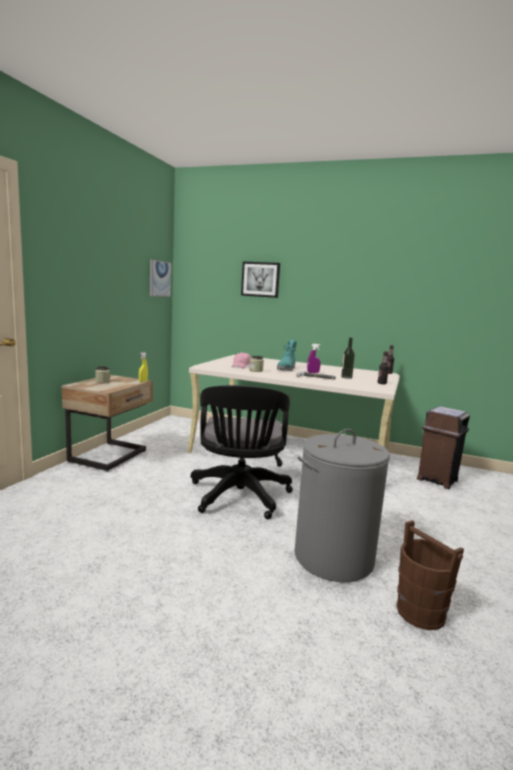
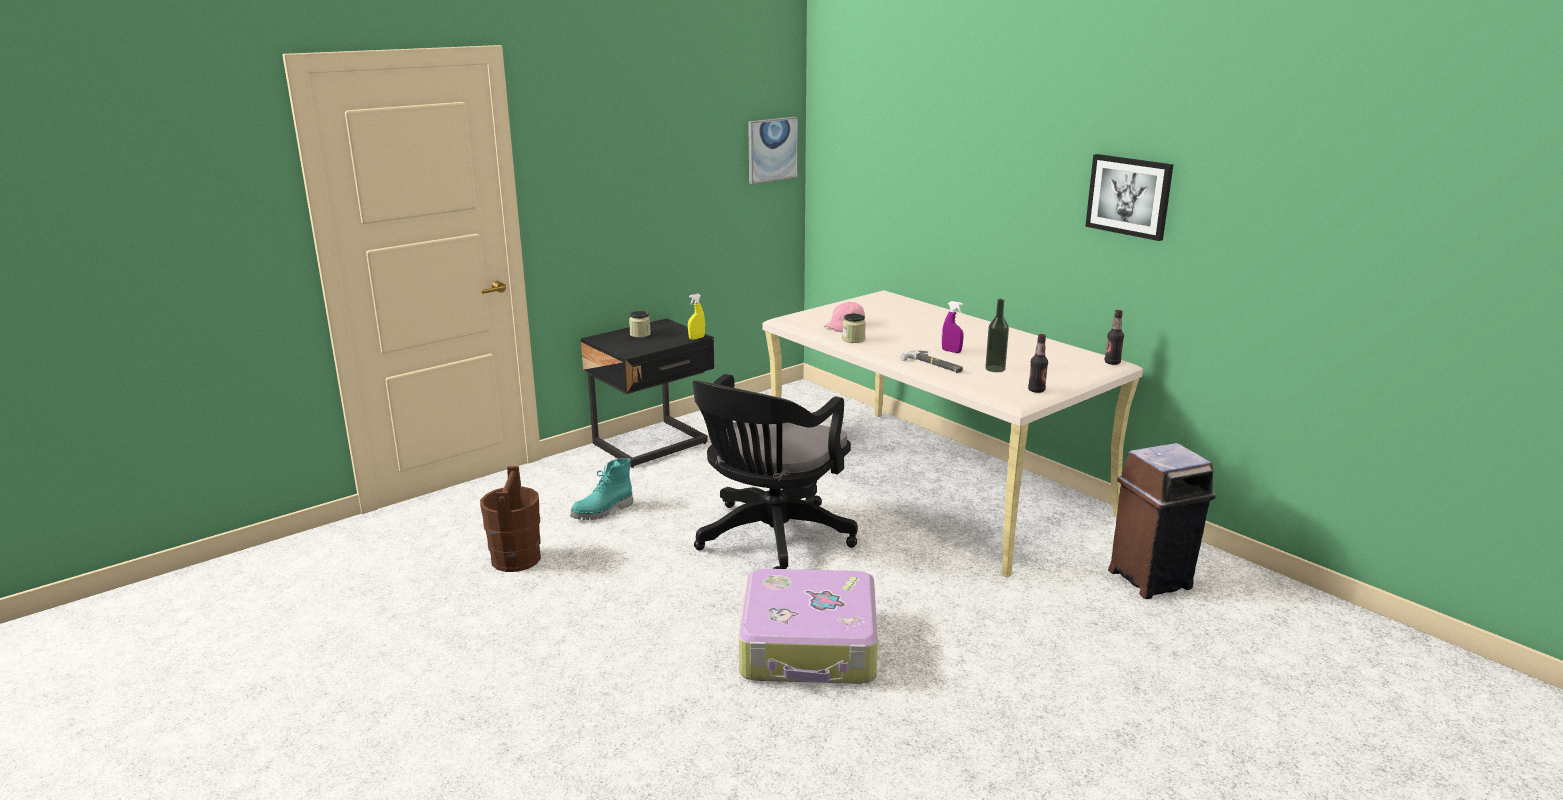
camera: 30 degrees right, 10 degrees up
beige nightstand [62,375,153,472] -> black nightstand [581,318,714,468]
picture [241,262,280,298] -> picture moved to [1085,154,1174,241]
turquoise boot [277,340,297,371] -> turquoise boot moved to [570,458,633,520]
grey laundry basket [294,429,390,582] -> suitcase [739,569,878,684]
brown bucket [397,520,464,630] -> brown bucket moved to [480,466,541,572]

